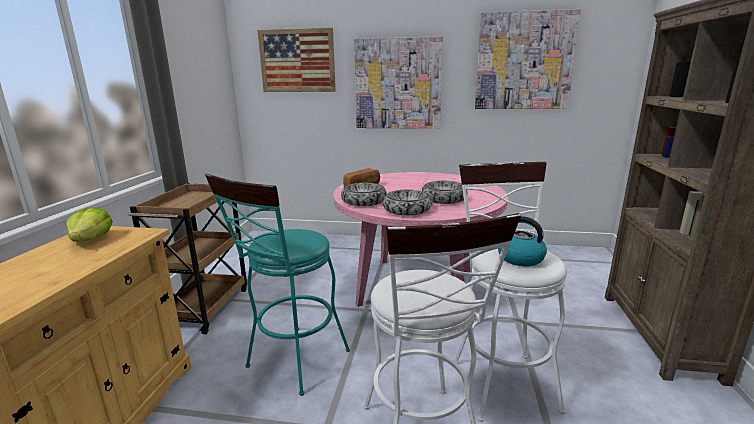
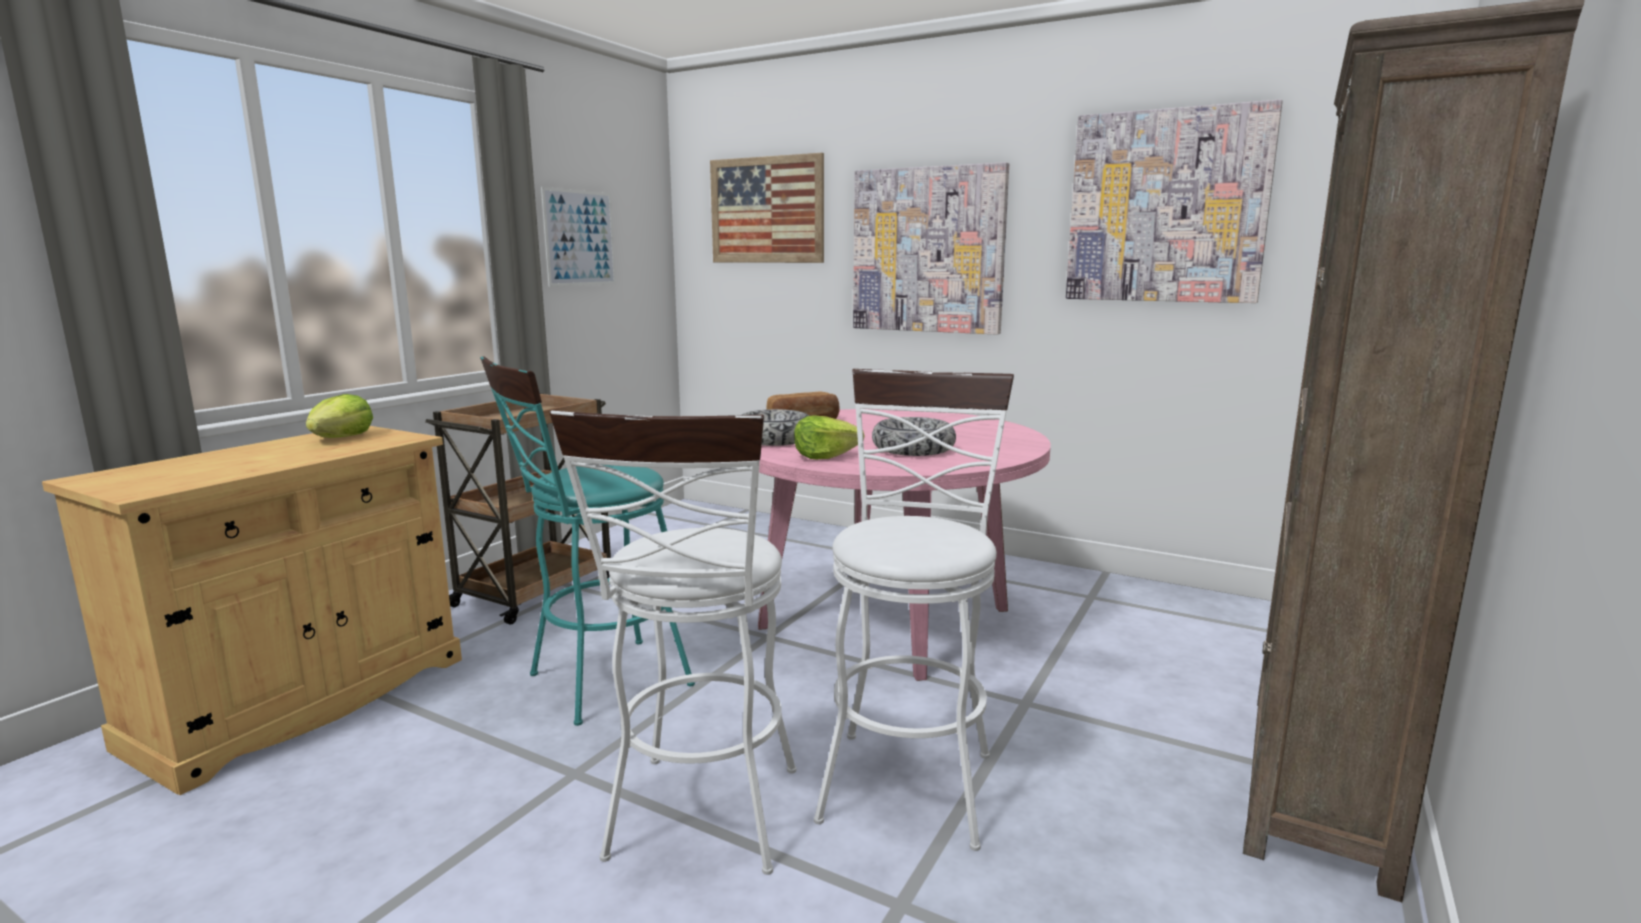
camera: 20 degrees right, 5 degrees down
bowl [383,190,432,216] -> lettuce [794,415,864,459]
kettle [498,216,547,266] -> none
none -> picture [541,187,616,287]

